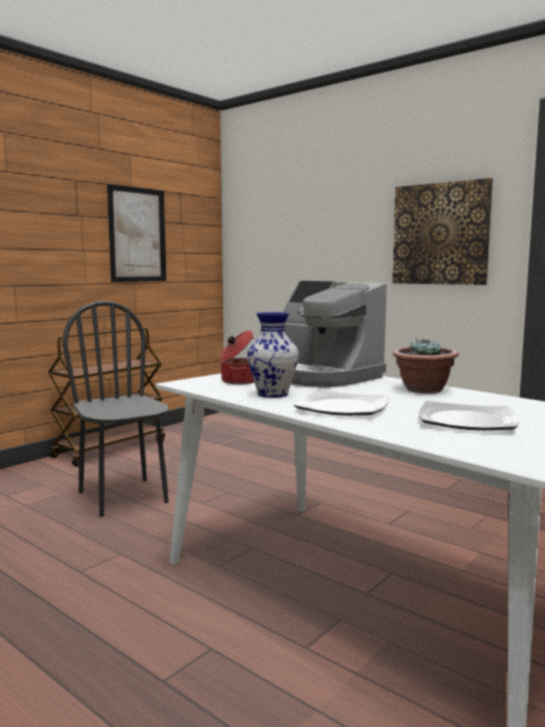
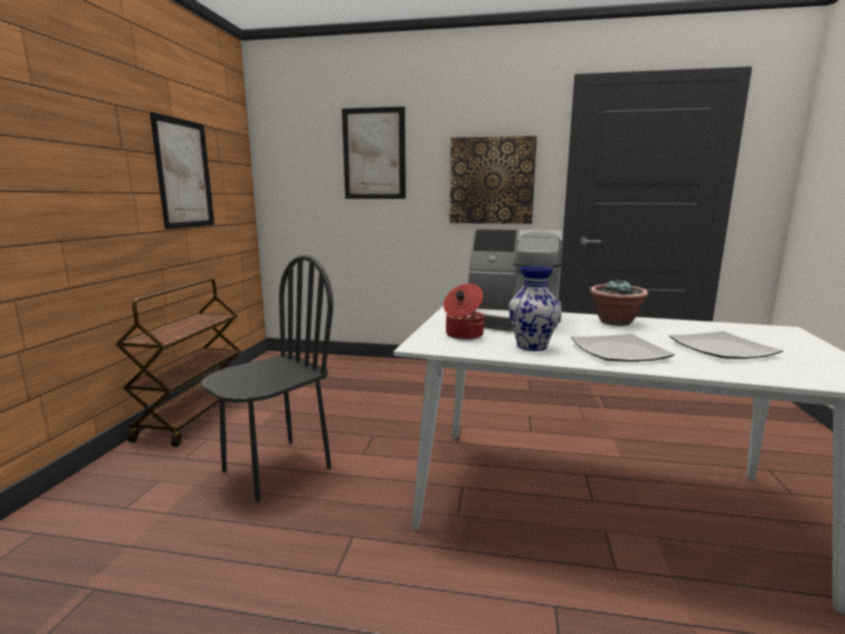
camera: 30 degrees left, 5 degrees up
black chair [63,301,169,517] -> black chair turned 105 degrees clockwise [201,255,333,502]
none -> picture [342,106,406,199]

